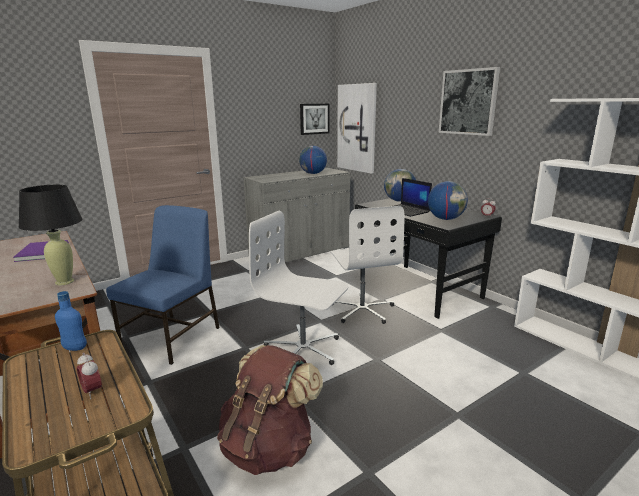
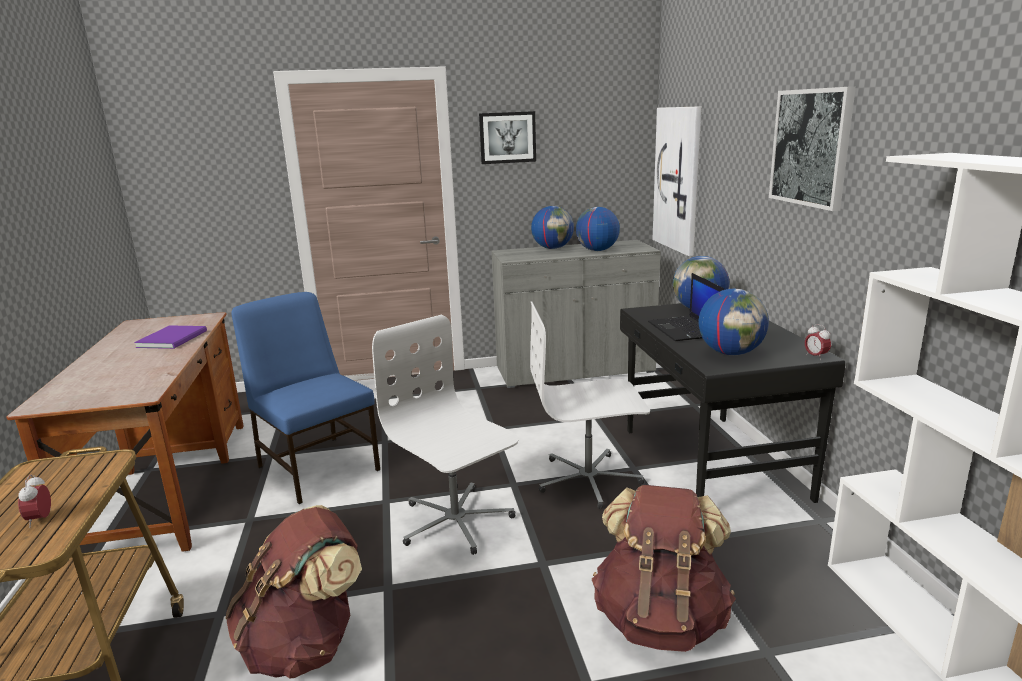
camera: 25 degrees right, 0 degrees up
black table lamp [19,185,82,286] -> none
blue bottle [55,291,87,351] -> none
blue chair [106,205,220,365] -> blue chair turned 90 degrees counterclockwise [231,292,380,504]
picture [300,104,330,135] -> picture moved to [479,111,536,164]
white office chair [330,206,405,324] -> white office chair turned 75 degrees clockwise [530,301,650,509]
none -> globe [531,206,574,249]
none -> brown backpack [592,485,736,652]

